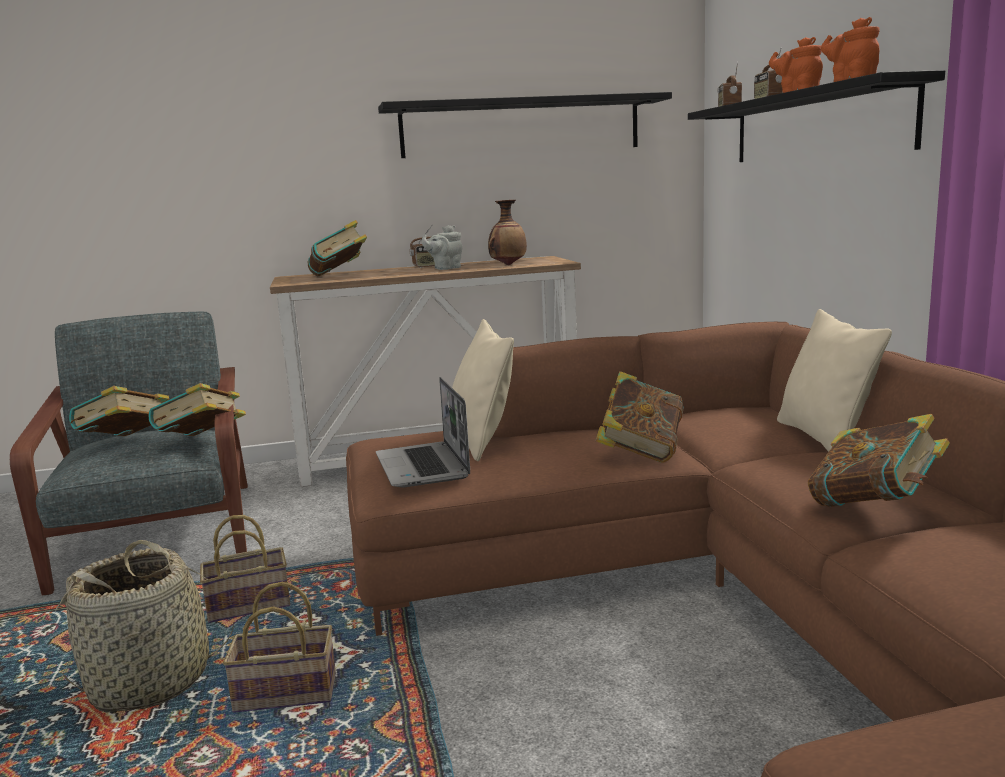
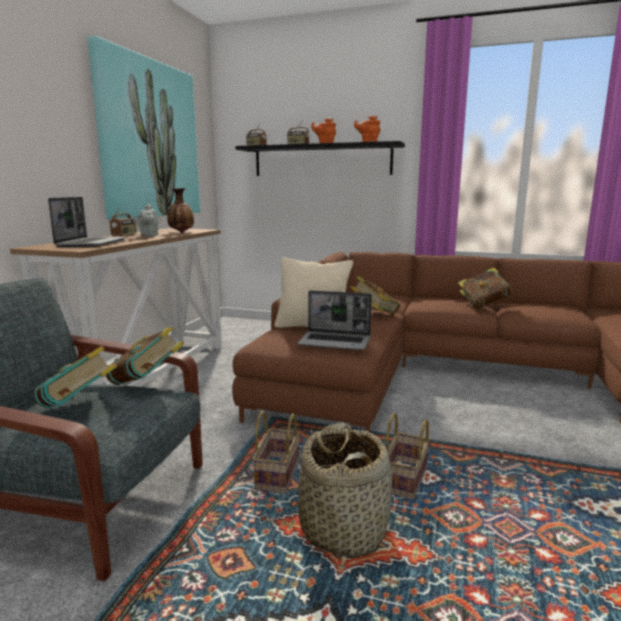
camera: 60 degrees left, 0 degrees up
book [308,220,367,276] -> laptop [48,197,126,247]
black shelf [378,92,672,158] -> picture [87,36,200,220]
beige pillow [777,309,892,452] -> none

